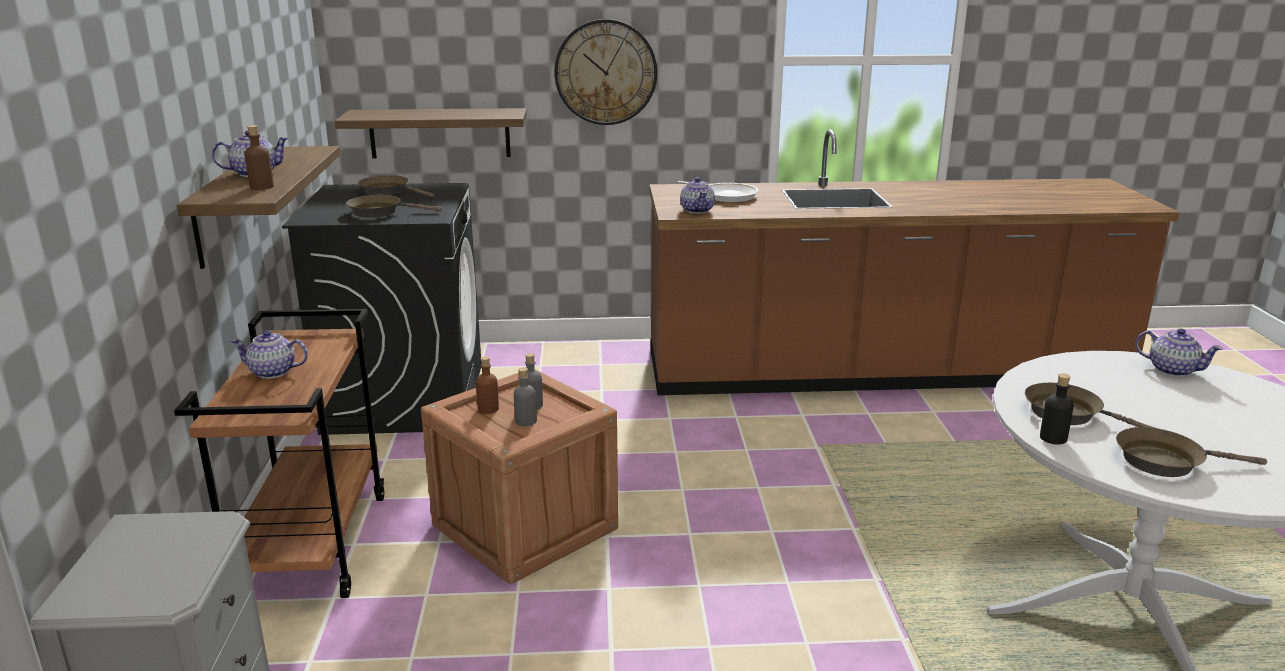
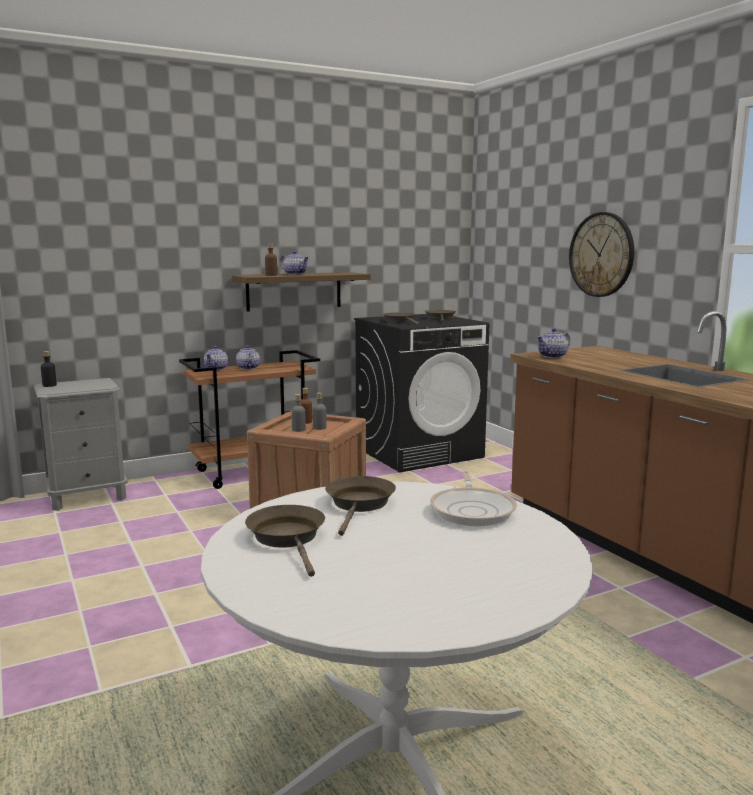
camera: 65 degrees right, 10 degrees down
shelf [335,108,527,159] -> none
frying pan [678,181,758,202] -> frying pan moved to [430,471,517,526]
black bottle [1040,373,1074,445] -> black bottle moved to [41,351,57,387]
teapot [1135,328,1223,377] -> teapot moved to [204,346,228,370]

